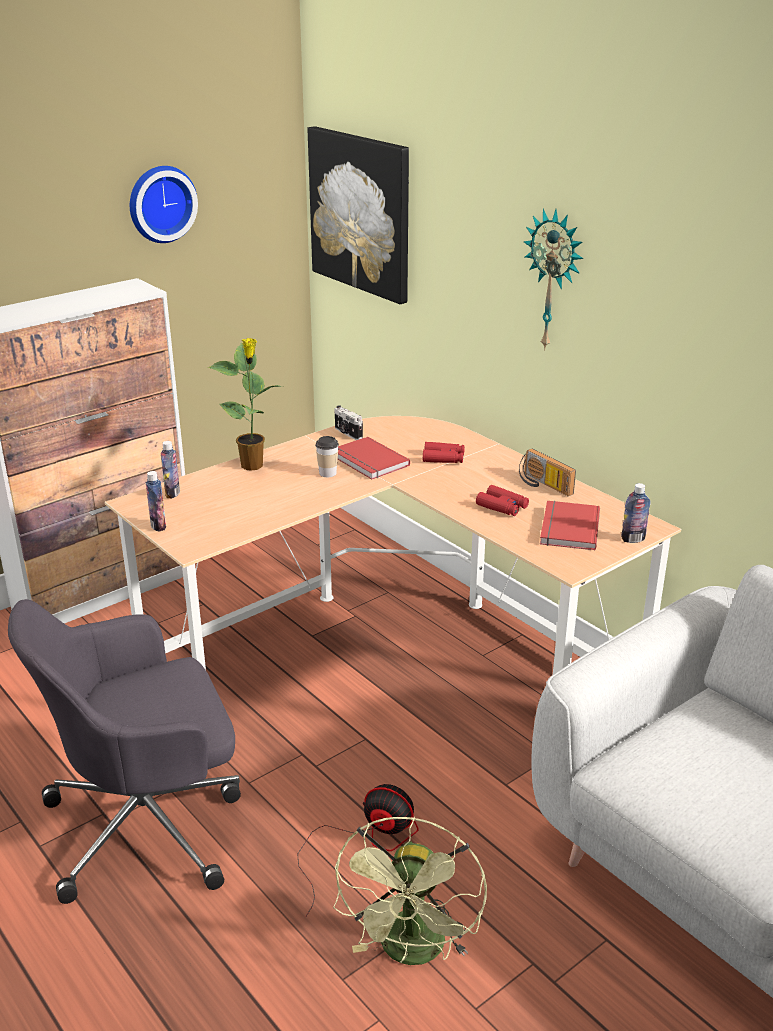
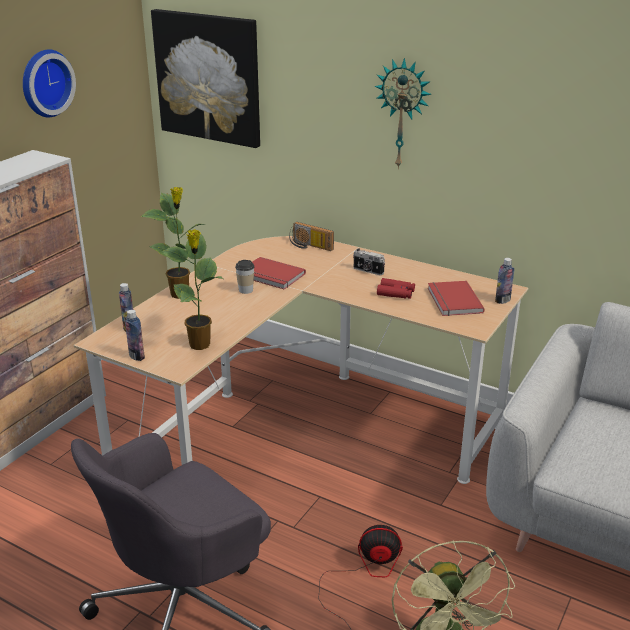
camera: 20 degrees left, 0 degrees up
camera [335,405,363,440] -> camera moved to [353,248,385,276]
red binoculars [423,442,465,463] -> none
radio [519,448,576,496] -> radio moved to [289,222,334,251]
none -> potted plant [162,229,223,350]

